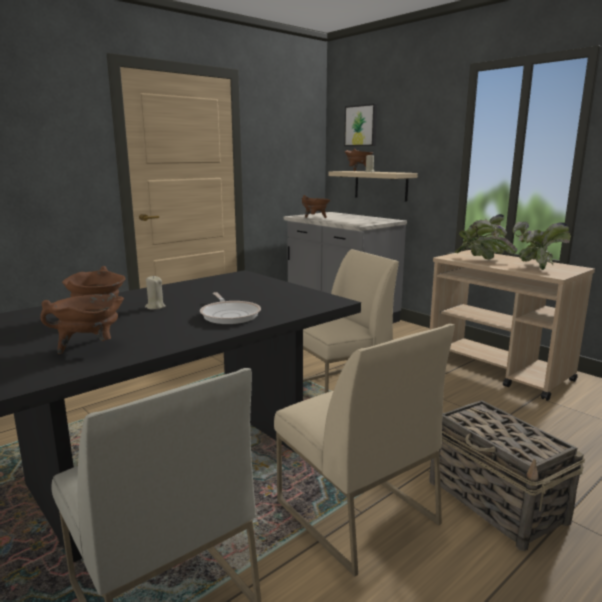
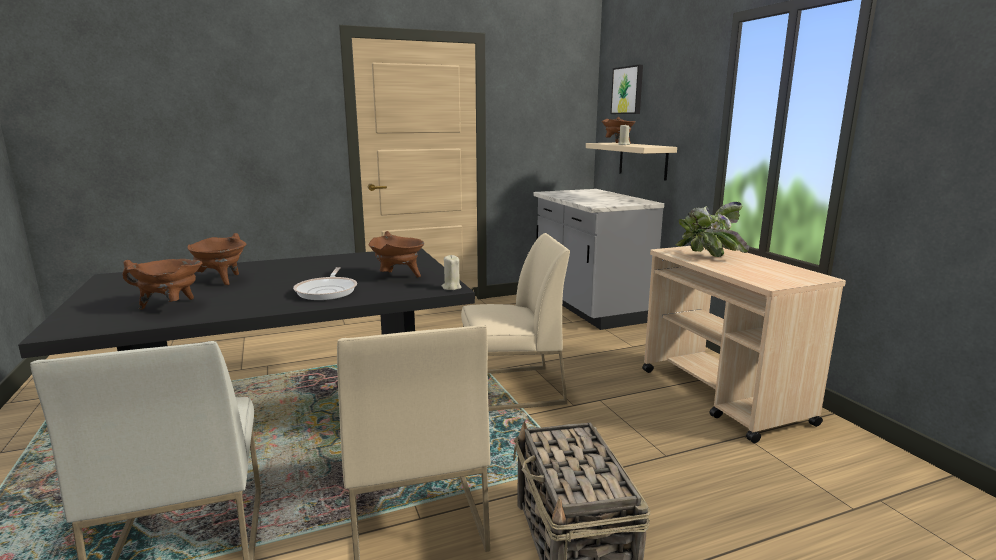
camera: 20 degrees right, 0 degrees up
beige candle [145,276,166,310] -> beige candle moved to [442,255,462,290]
brown cooking pot [301,195,330,218] -> brown cooking pot moved to [368,231,425,277]
potted plant [513,221,571,270] -> none

